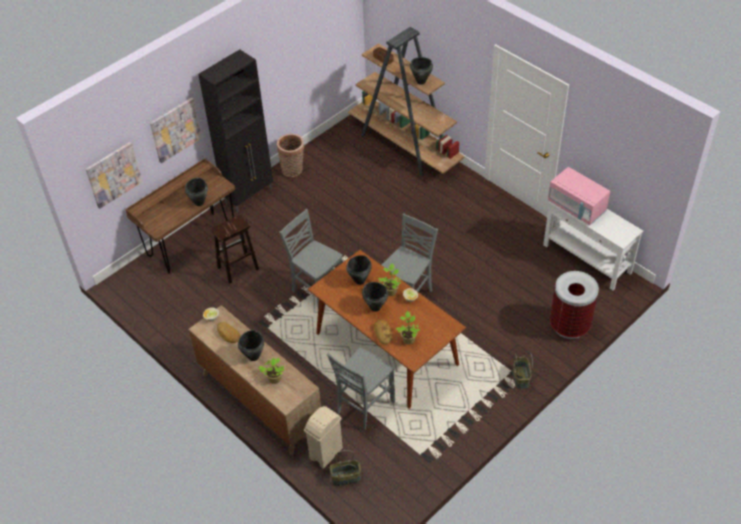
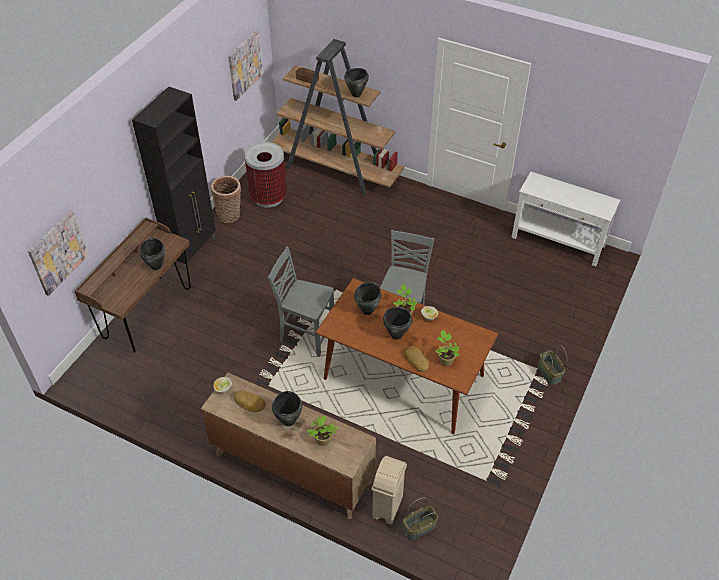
camera: 20 degrees left, 0 degrees up
picture [150,98,202,163] -> picture moved to [228,30,263,101]
brown stool [210,214,259,284] -> none
grey chair [327,348,395,431] -> none
pink microwave [548,167,610,225] -> none
trash can [550,271,599,339] -> trash can moved to [244,142,287,208]

